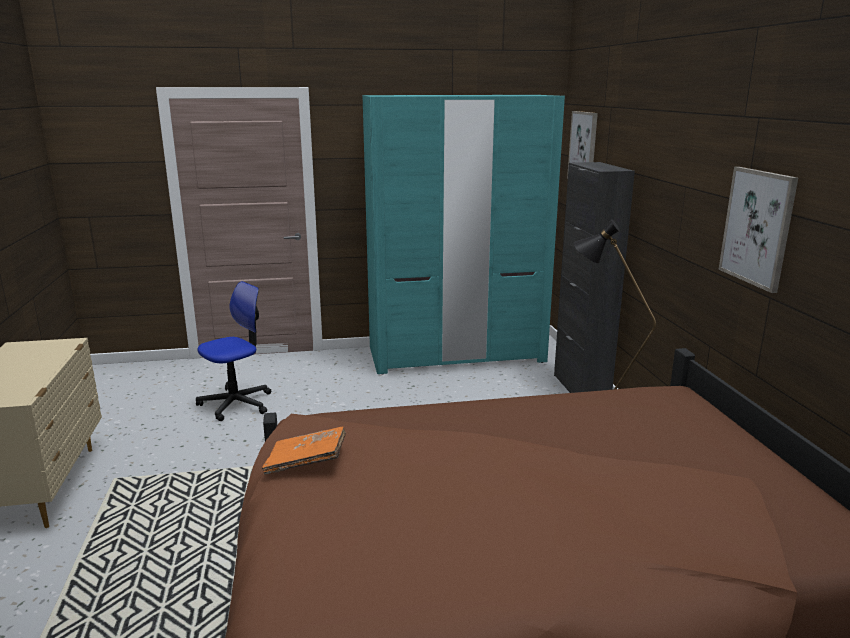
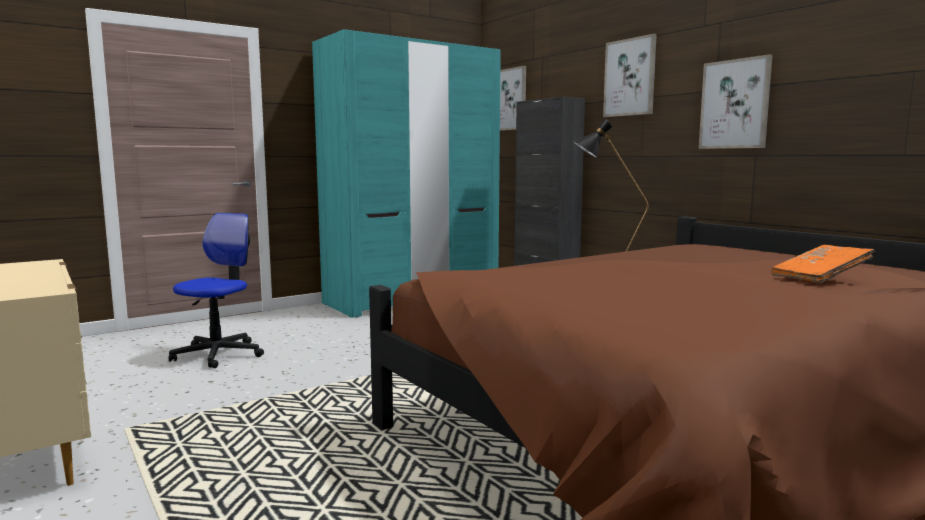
camera: 25 degrees left, 10 degrees down
orange book [262,426,346,475] -> orange book moved to [771,245,875,283]
none -> picture [603,34,657,117]

